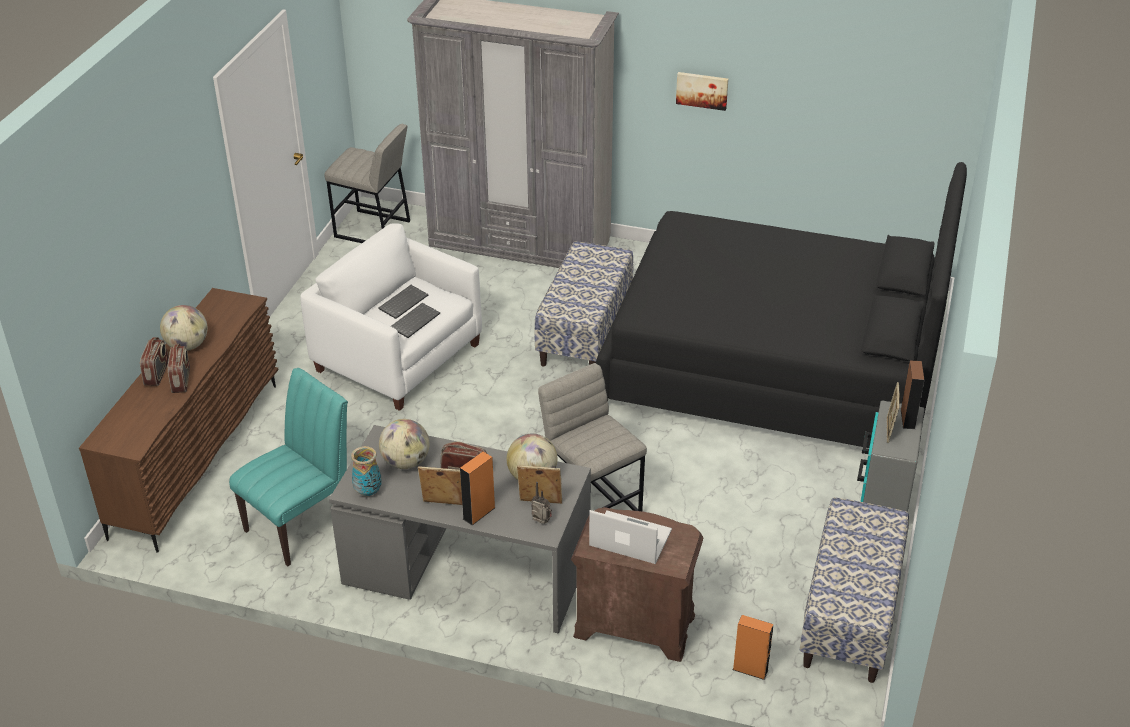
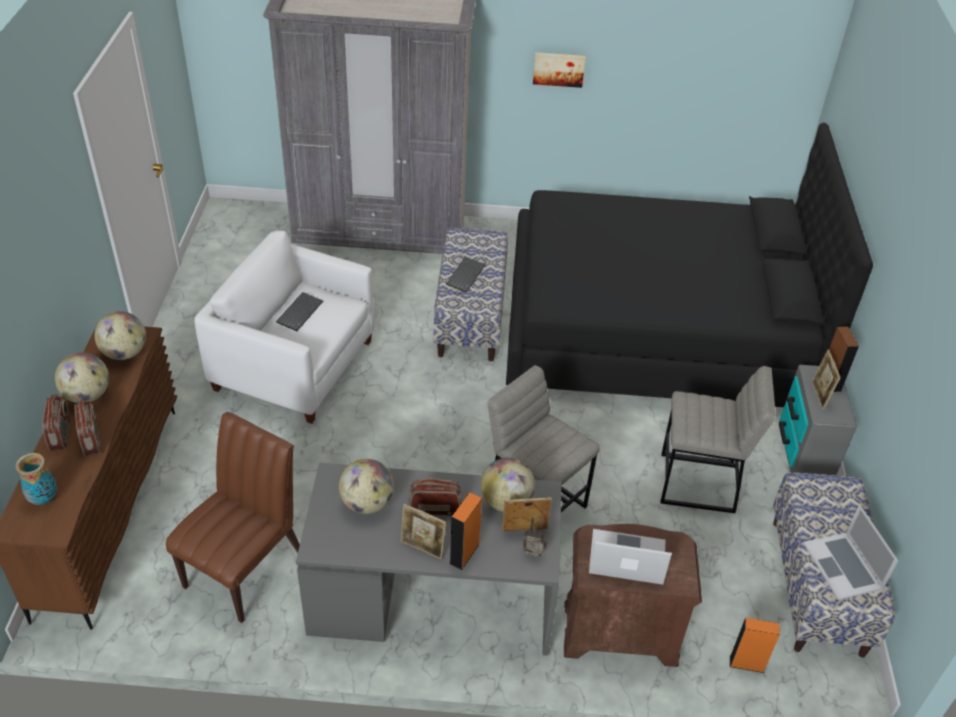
camera: 15 degrees left, 5 degrees up
turquoise chair [229,368,348,566] -> brown chair [166,412,300,623]
grey chair [325,124,410,243] -> grey chair moved to [660,366,776,513]
vase [351,446,382,496] -> vase moved to [16,453,57,505]
keyboard [391,303,440,338] -> keyboard moved to [446,257,485,293]
picture frame [418,467,462,505] -> picture frame turned 150 degrees counterclockwise [401,504,447,560]
none -> globe [94,311,146,360]
none -> laptop [803,504,898,600]

